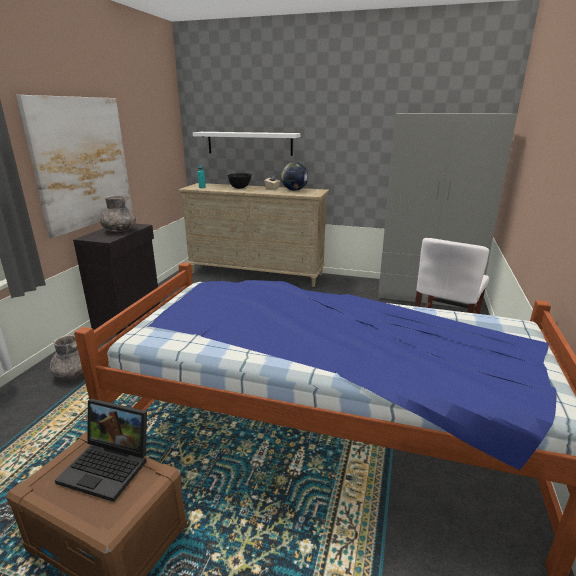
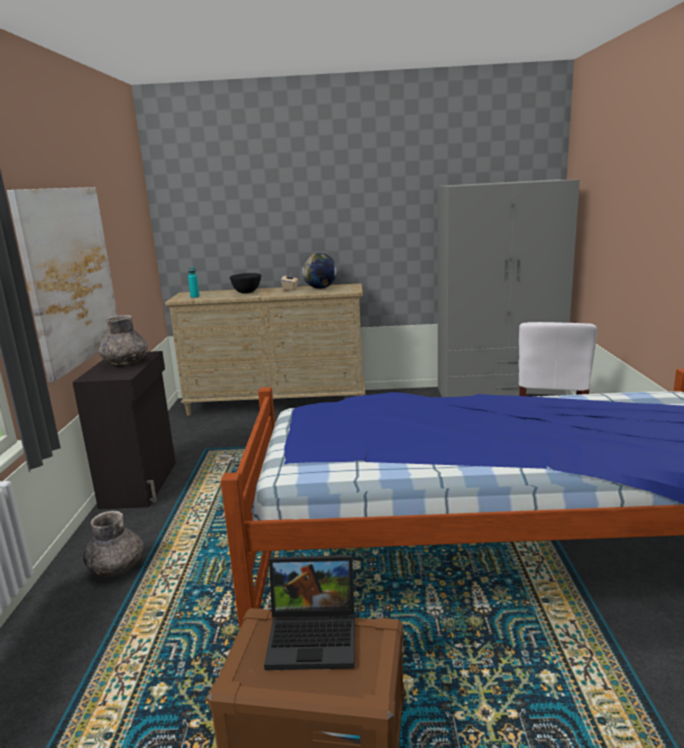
camera: 15 degrees left, 5 degrees down
white shelf [193,132,301,156] -> none

